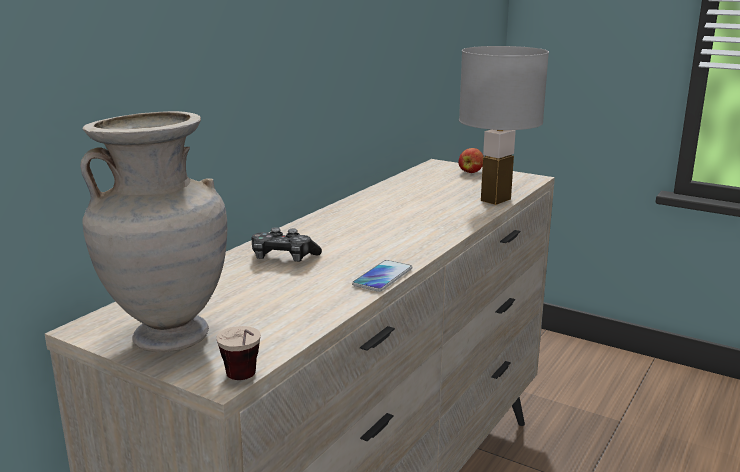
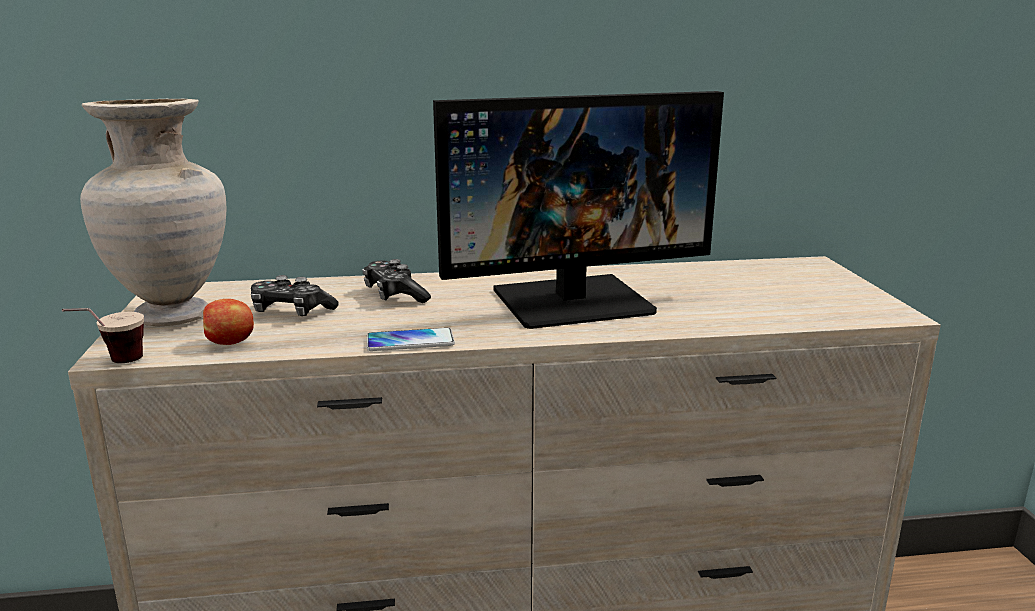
camera: 50 degrees right, 0 degrees up
apple [458,148,484,173] -> apple moved to [203,299,254,345]
white table lamp [459,46,549,205] -> none
none -> game controller [251,275,339,316]
none -> monitor [433,91,724,329]

